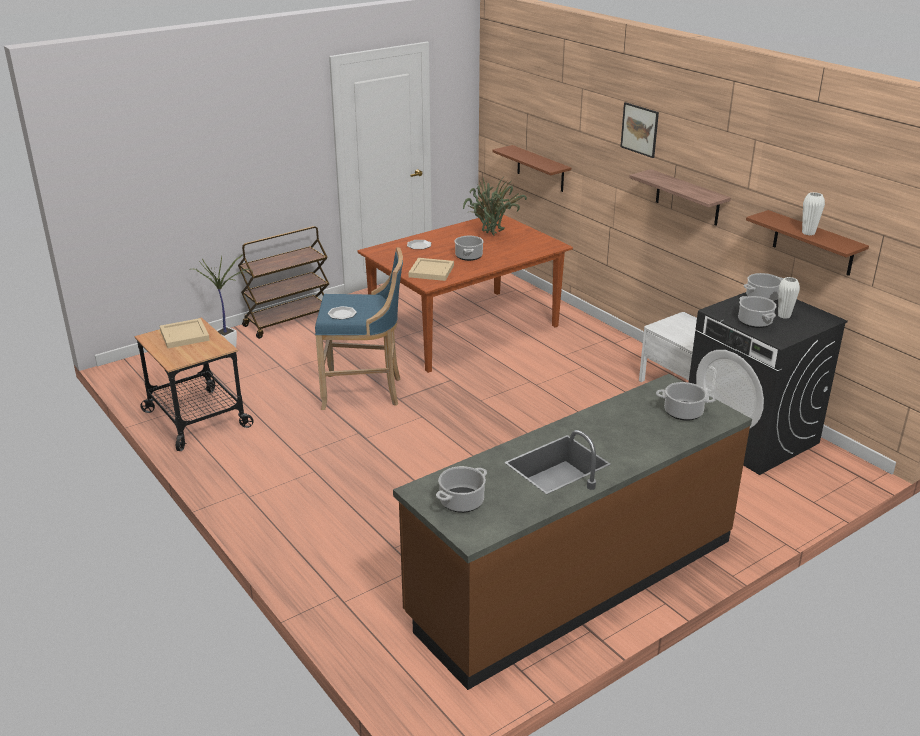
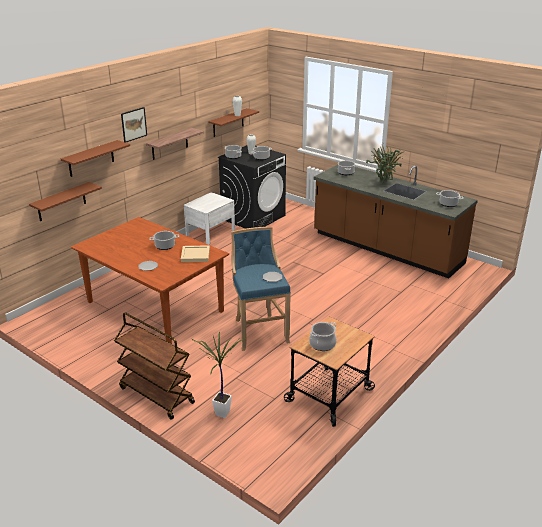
camera: 105 degrees left, 0 degrees up
beige tray [160,318,210,348] -> cooking pot [309,322,337,351]
potted plant [463,176,527,236] -> potted plant moved to [366,145,403,184]
none -> brown shelf [61,140,130,177]

